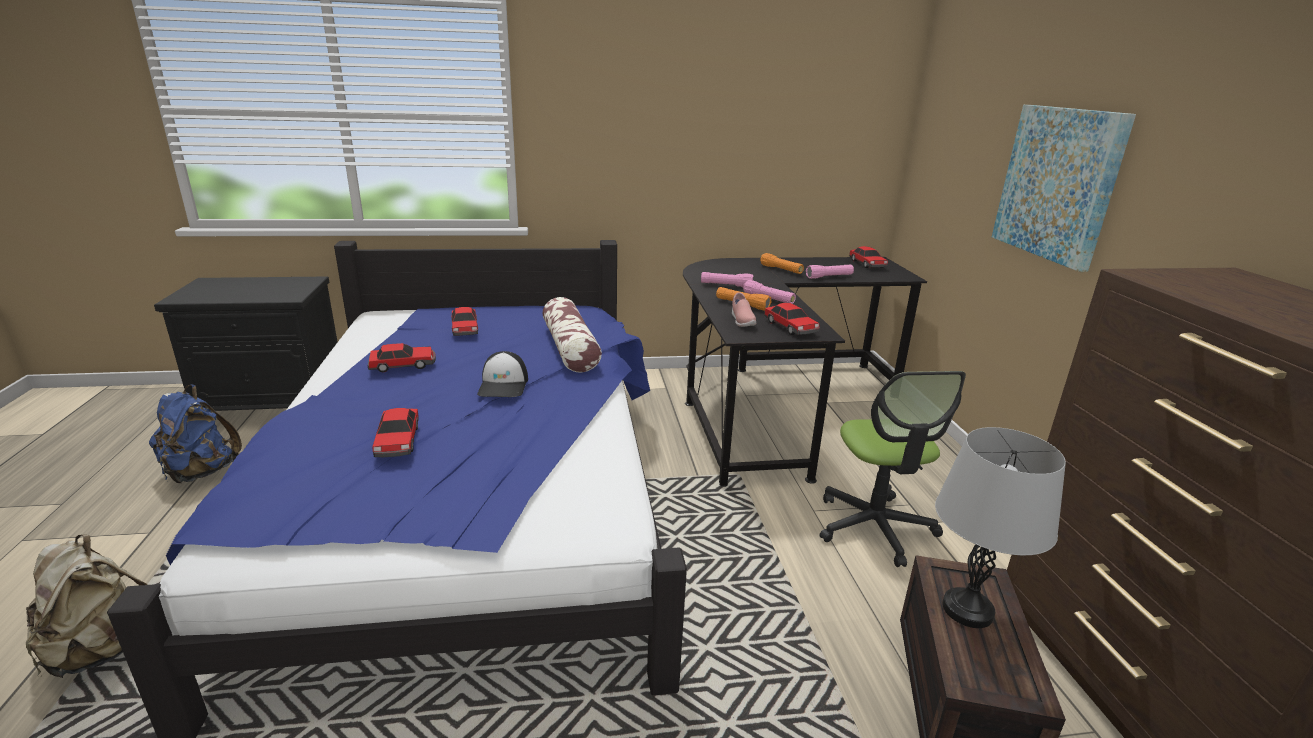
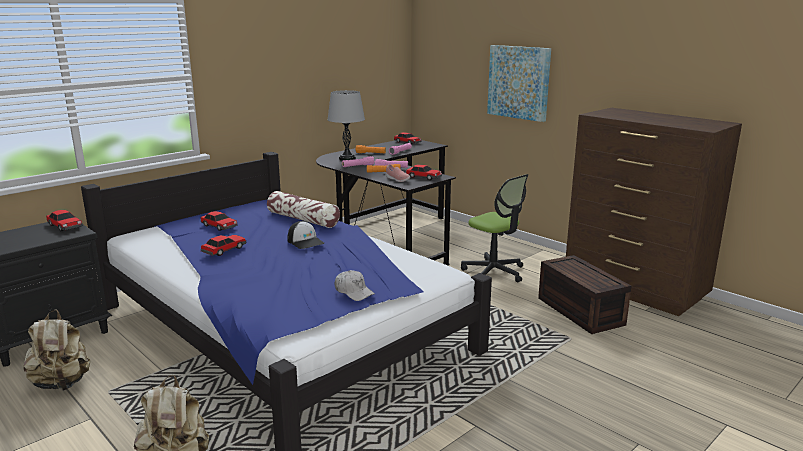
camera: 35 degrees left, 5 degrees down
blue backpack [149,384,242,483] -> beige backpack [23,310,90,391]
toy car [372,408,419,457] -> toy car moved to [46,210,82,231]
grey table lamp [935,427,1066,628] -> grey table lamp moved to [327,90,365,161]
none -> white cap [335,270,375,301]

